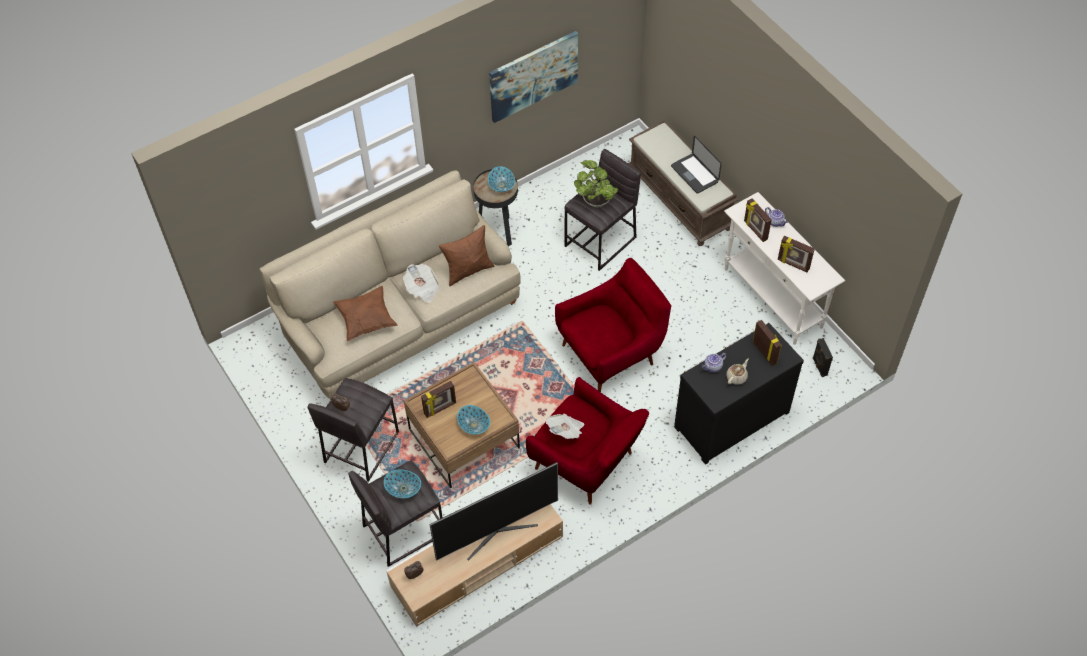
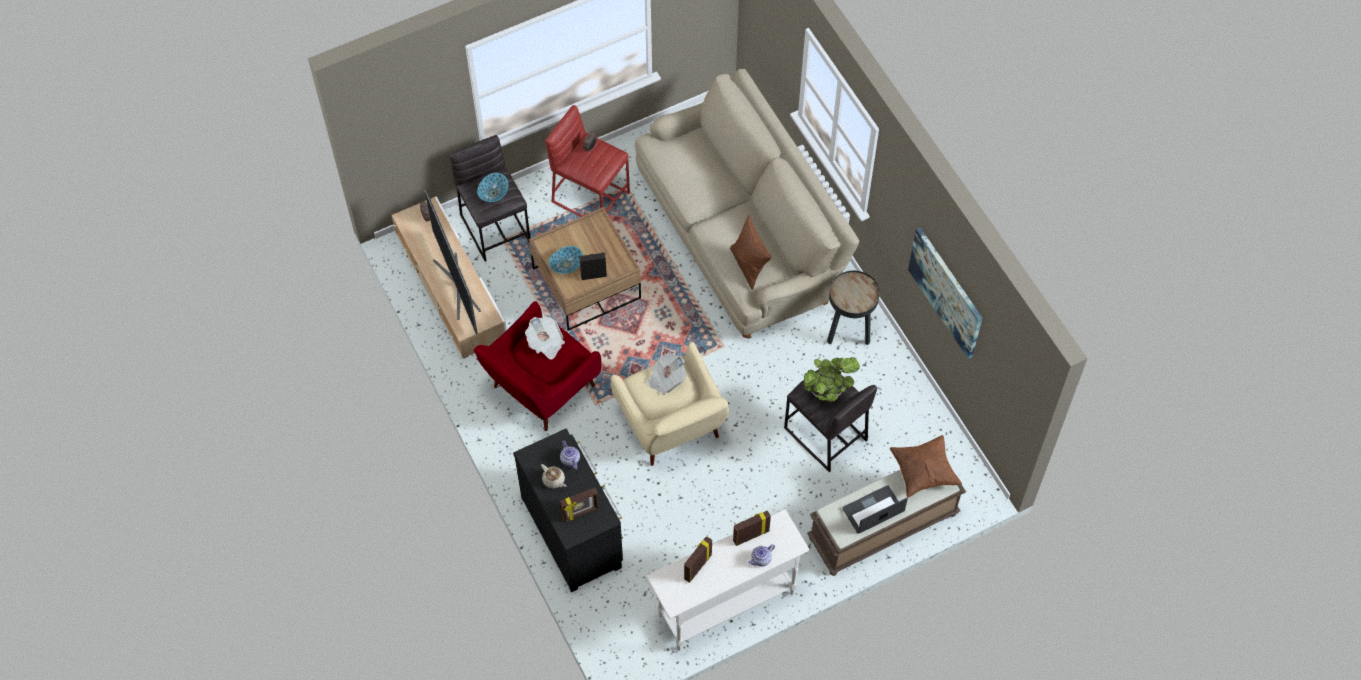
camera: 95 degrees right, 5 degrees up
grey stool [307,377,399,482] -> red stool [545,105,630,217]
brown pillow [333,286,397,341] -> brown pillow moved to [890,435,962,498]
newspaper [403,264,441,303] -> newspaper moved to [646,353,686,395]
picture frame [421,381,456,418] -> none
bowl [488,166,515,192] -> none
red armchair [555,258,671,392] -> beige armchair [611,342,729,466]
black speaker [813,338,833,377] -> black speaker moved to [579,252,607,280]

